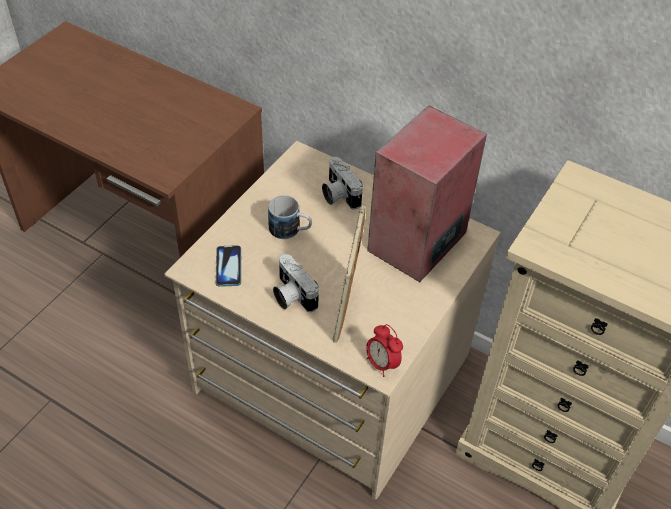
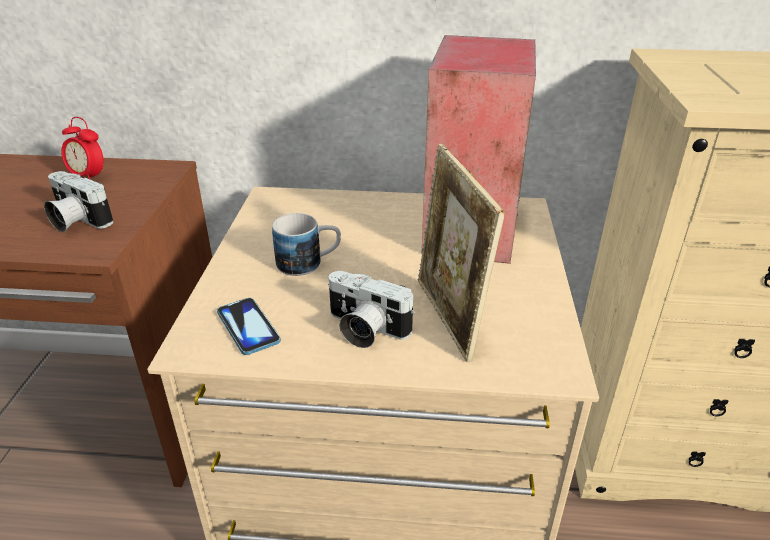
camera: 25 degrees left, 15 degrees down
camera [322,157,363,210] -> camera moved to [44,171,114,232]
alarm clock [366,324,403,377] -> alarm clock moved to [61,117,103,179]

